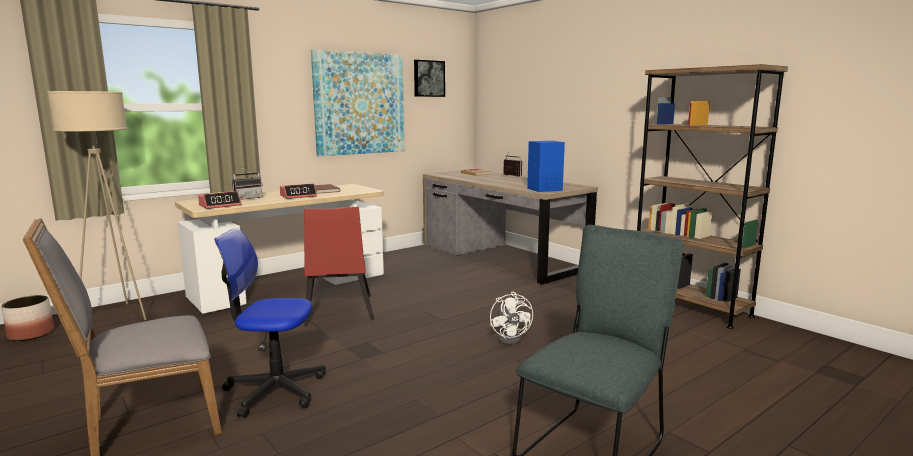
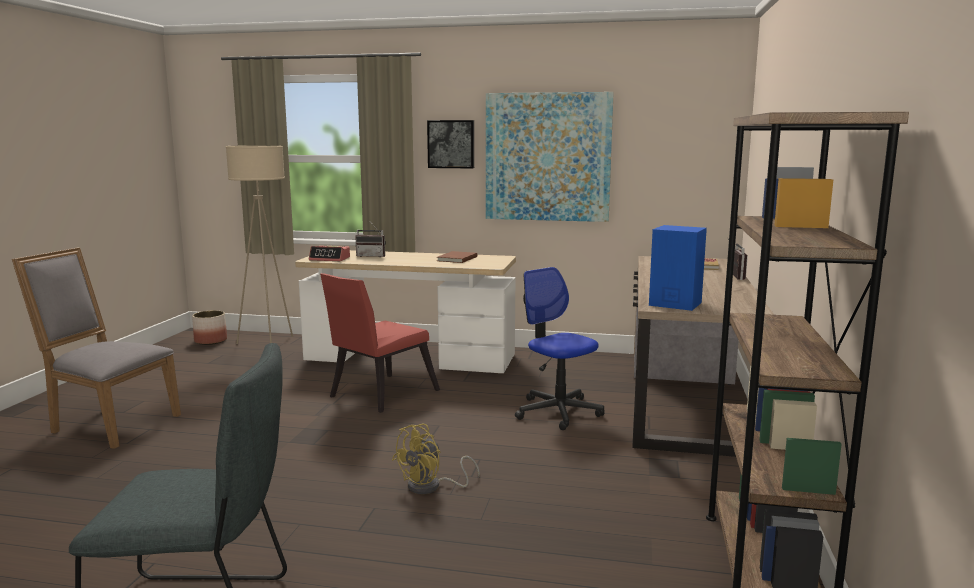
camera: 50 degrees right, 0 degrees up
office chair [215,228,326,418] -> office chair moved to [515,267,604,430]
alarm clock [280,183,317,199] -> none
picture [414,60,445,97] -> picture moved to [427,120,474,169]
white fan [490,292,533,345] -> yellow fan [392,424,480,494]

